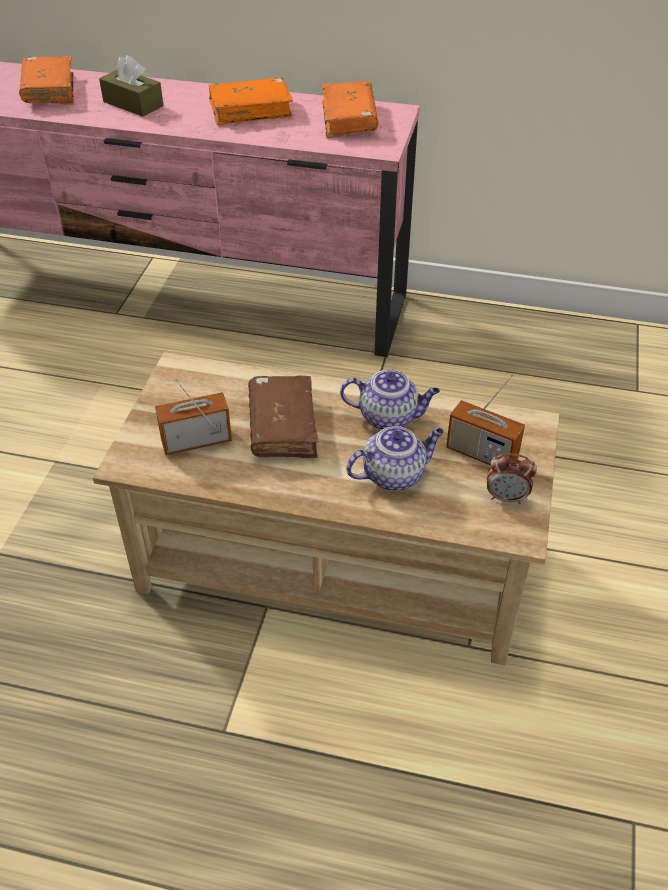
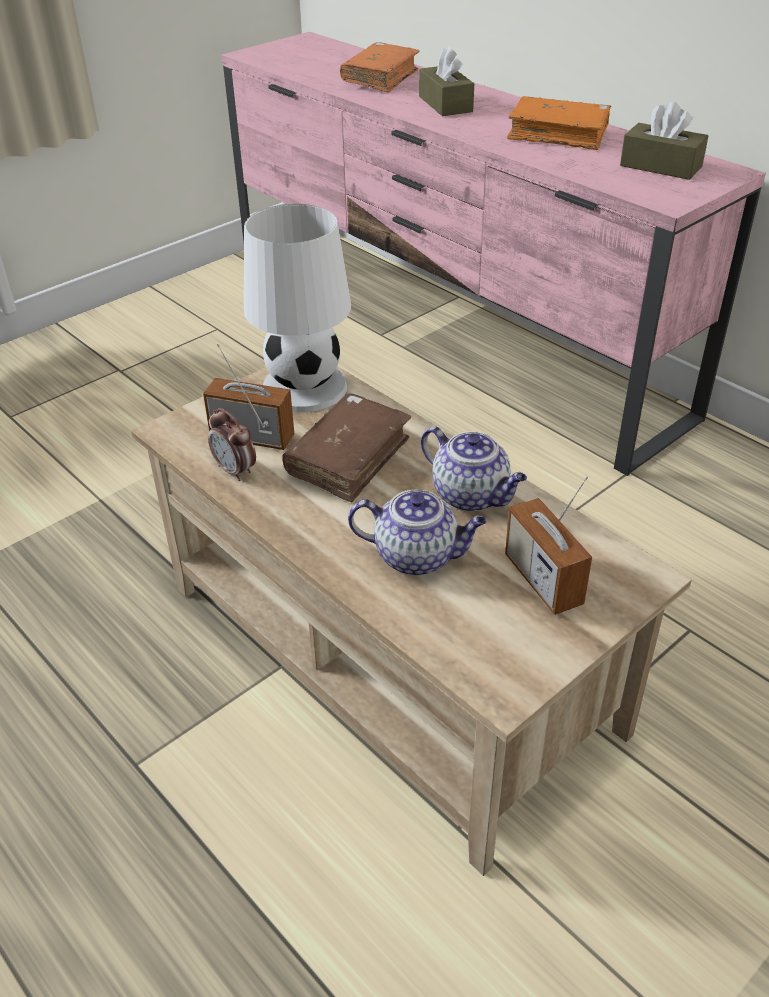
camera: 35 degrees right, 5 degrees down
orange book [321,81,378,138] -> brown tissue box [620,102,708,180]
alarm clock [487,453,537,504] -> alarm clock moved to [208,408,256,481]
none -> white table lamp [244,204,351,413]

